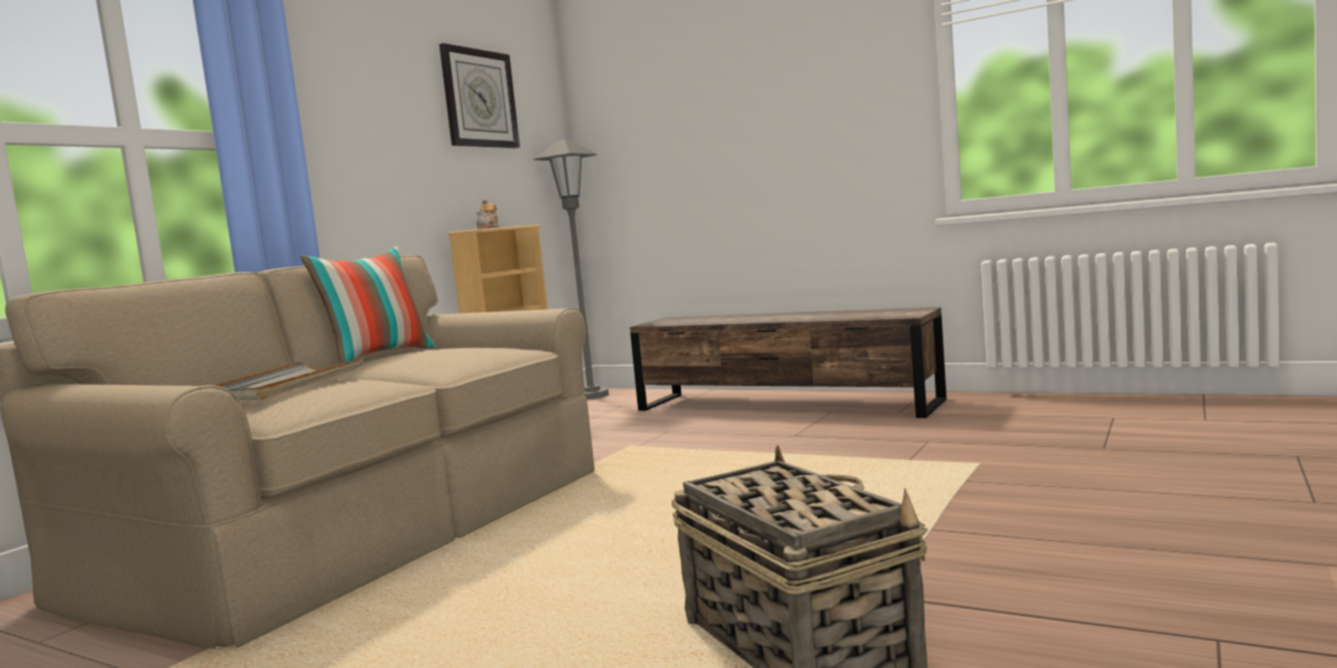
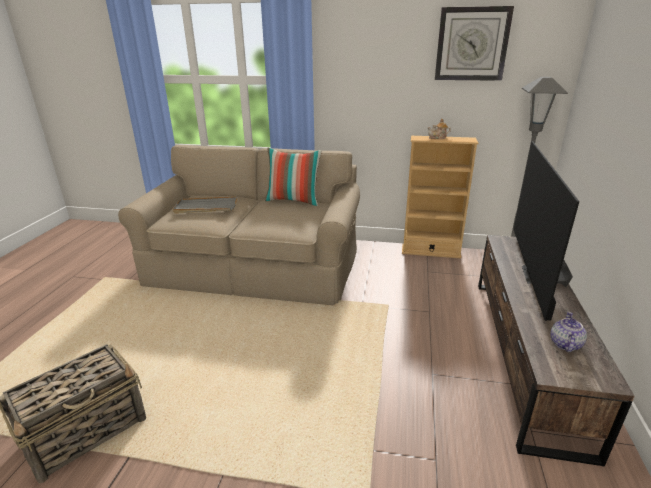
camera: 70 degrees right, 20 degrees up
none -> television [513,141,579,321]
none -> teapot [550,312,587,352]

